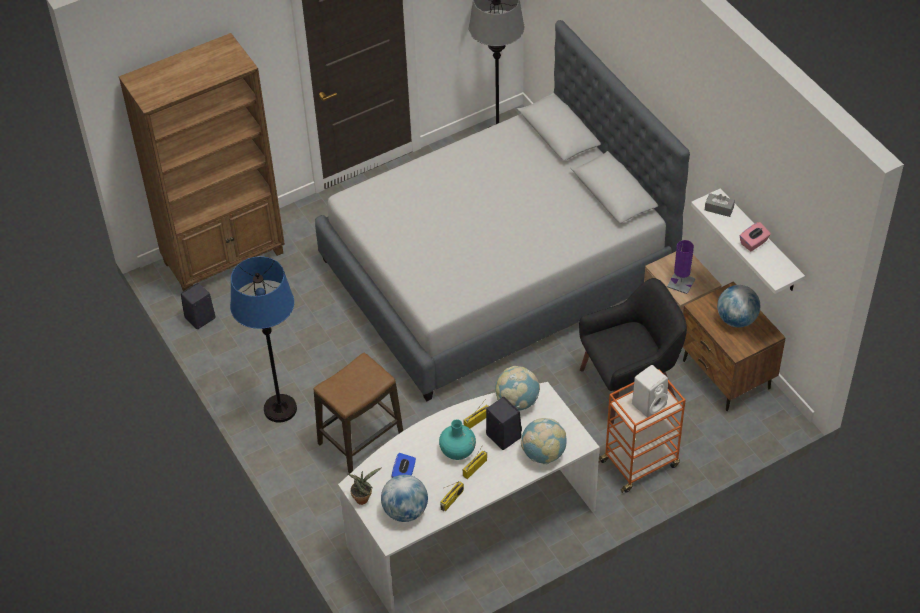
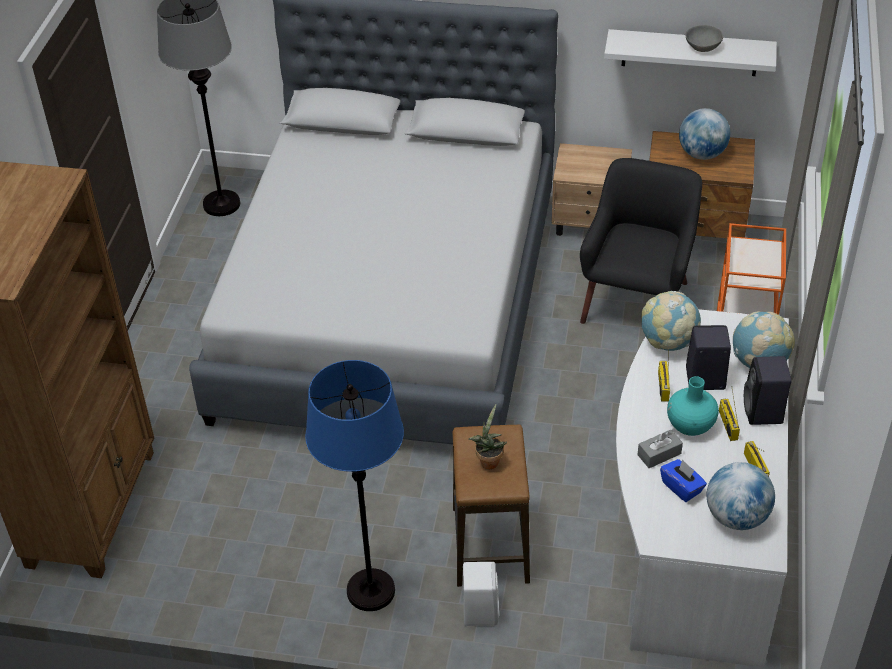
camera: 50 degrees left, 5 degrees down
black speaker [181,283,216,329] -> black speaker moved to [744,356,791,425]
potted plant [348,467,382,505] -> potted plant moved to [468,404,507,469]
white speaker [632,365,668,418] -> white speaker moved to [463,562,499,626]
purple table lamp [667,240,696,294] -> none
grey tissue box [705,193,735,217] -> grey tissue box moved to [637,430,683,468]
pink tissue box [740,222,771,251] -> grey bowl [685,25,723,52]

